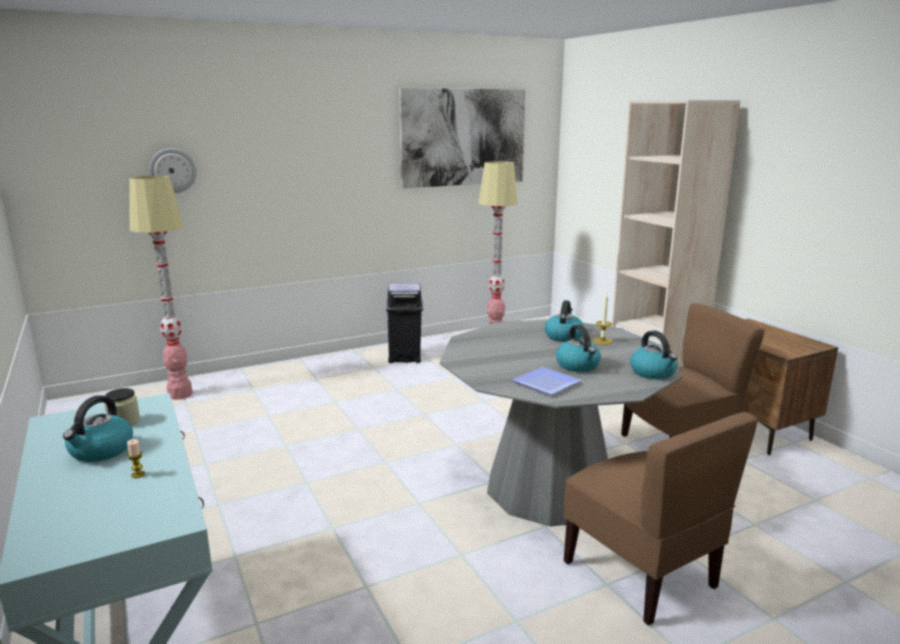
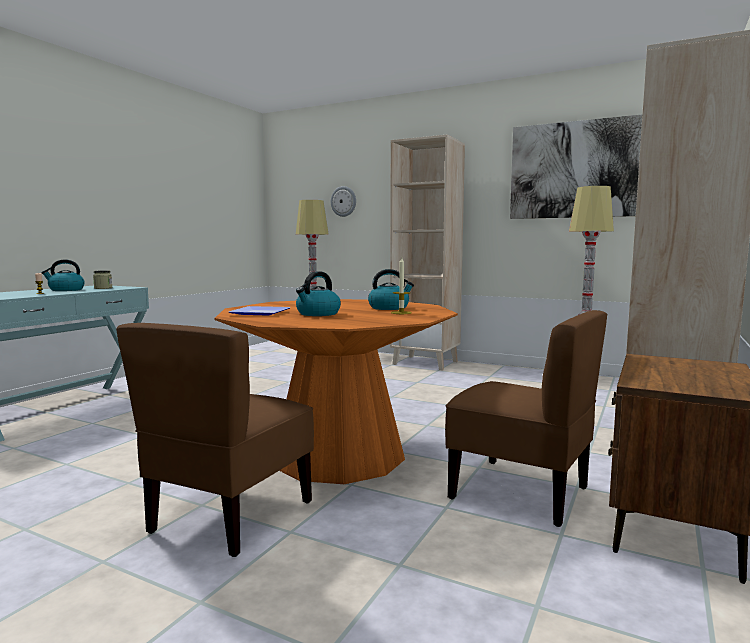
camera: 55 degrees right, 10 degrees down
blue trash can [386,284,423,363] -> none
grey dining table [439,319,683,526] -> orange dining table [214,299,458,484]
kettle [630,330,678,379] -> none
none -> beige bookcase [390,135,465,370]

